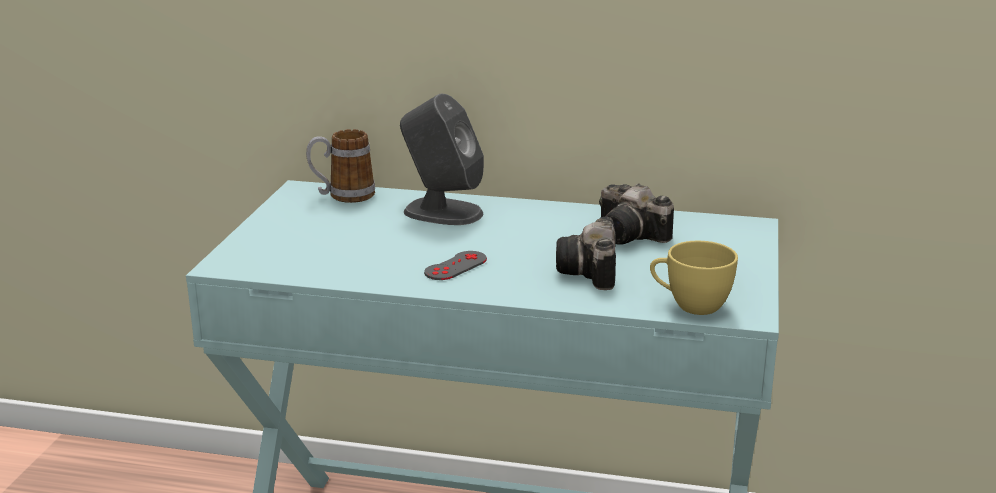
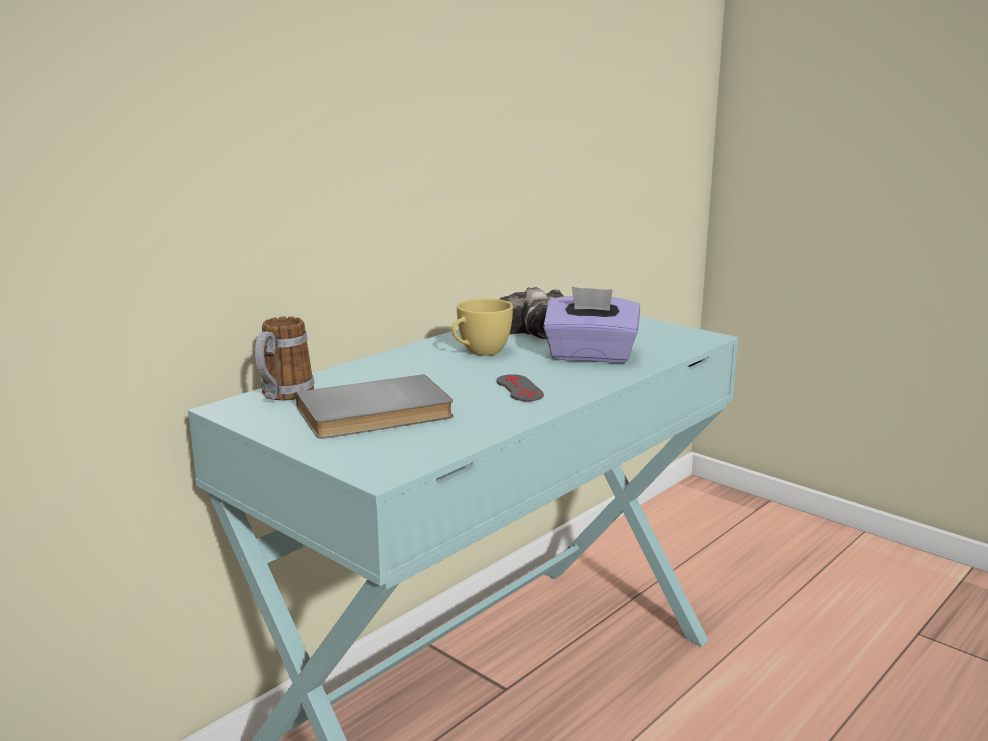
camera: 60 degrees left, 5 degrees down
grey speaker [400,94,484,225] -> none
camera [556,217,616,290] -> purple tissue box [543,287,640,363]
yellow cup [650,241,738,315] -> yellow cup moved to [452,298,513,356]
none -> grey book [296,374,453,439]

